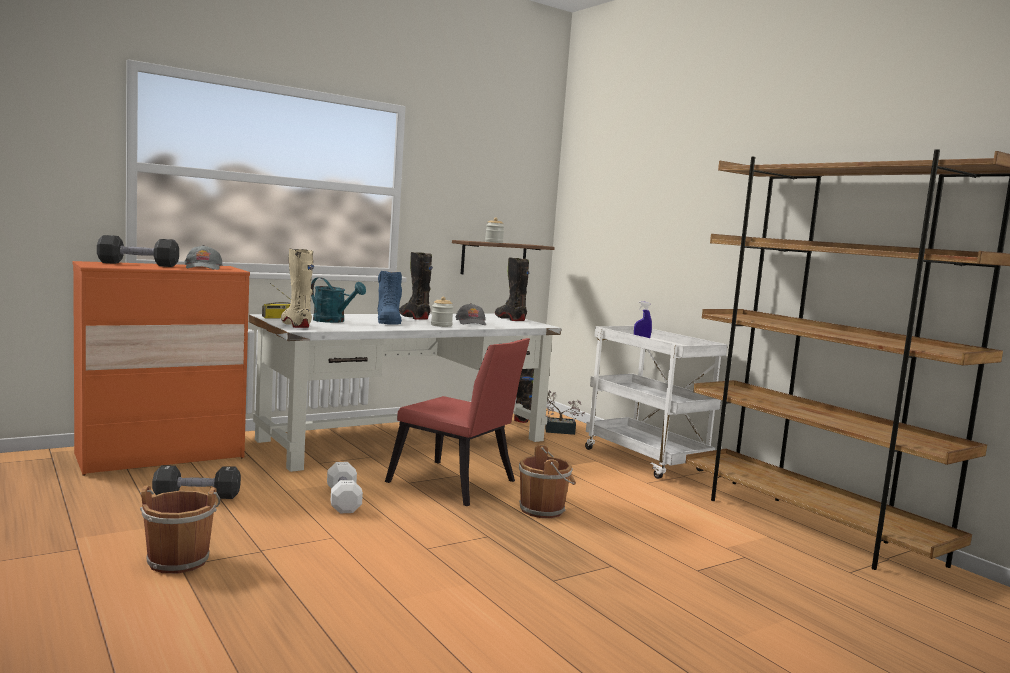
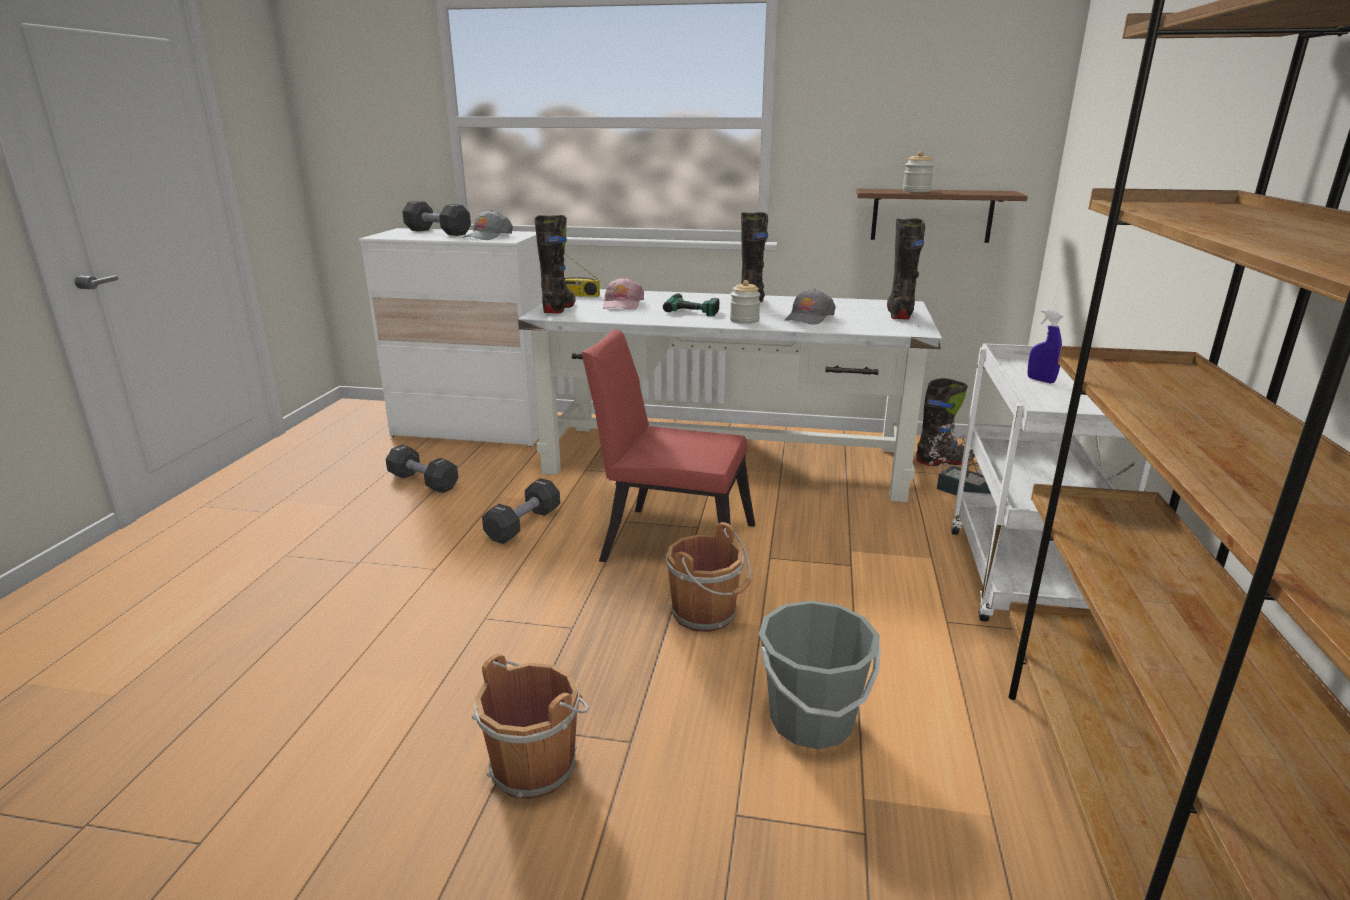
camera: 45 degrees right, 15 degrees up
orange dresser [72,261,250,476] -> white dresser [359,228,542,447]
brown bucket [140,486,220,573] -> brown bucket moved to [472,654,589,799]
beige boot [281,248,314,328] -> black boot [534,215,576,314]
turquoise watering can [311,277,366,323] -> pink cap [603,277,644,310]
white dumbbell [327,462,363,513] -> black dumbbell [482,478,560,544]
blue boot [378,271,402,325] -> power drill [663,294,720,316]
red chair [385,338,530,506] -> red chair turned 120 degrees clockwise [581,329,755,562]
none -> grey bucket [759,601,881,749]

